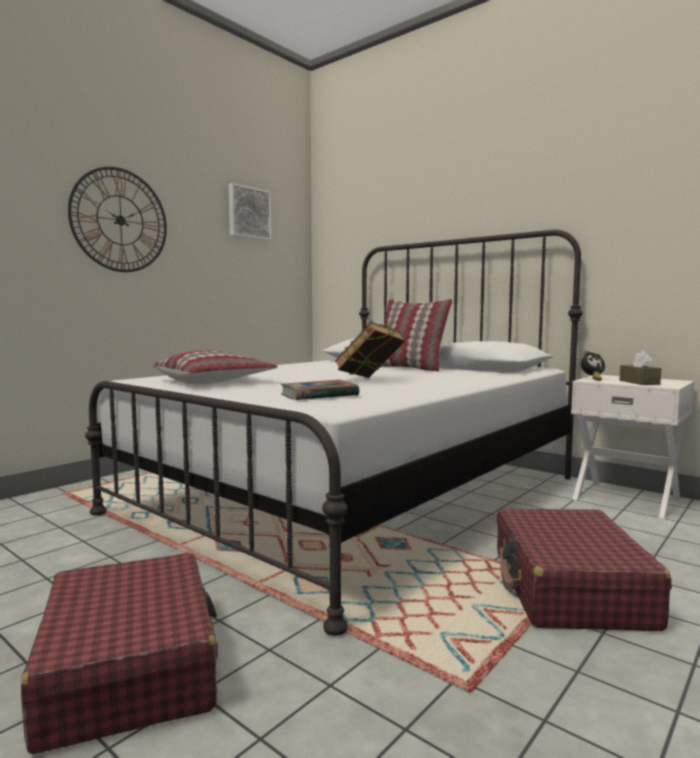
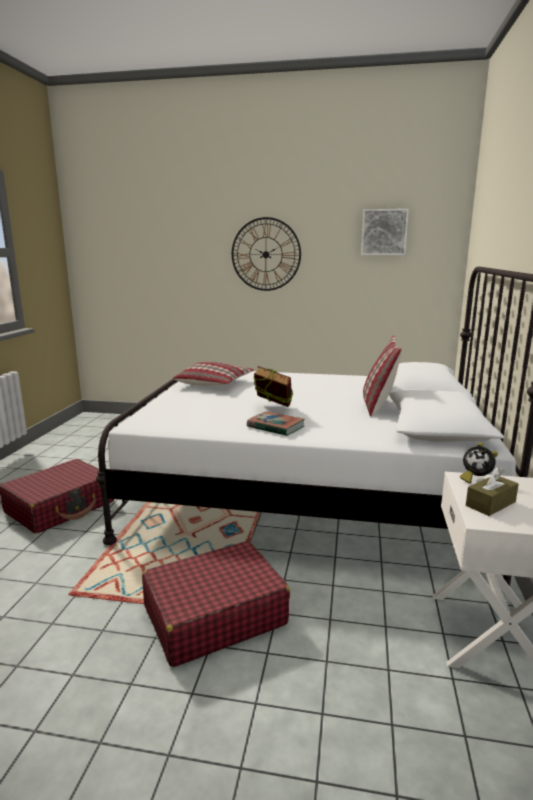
camera: 60 degrees right, 10 degrees up
book [281,379,359,400] -> book moved to [247,411,305,436]

